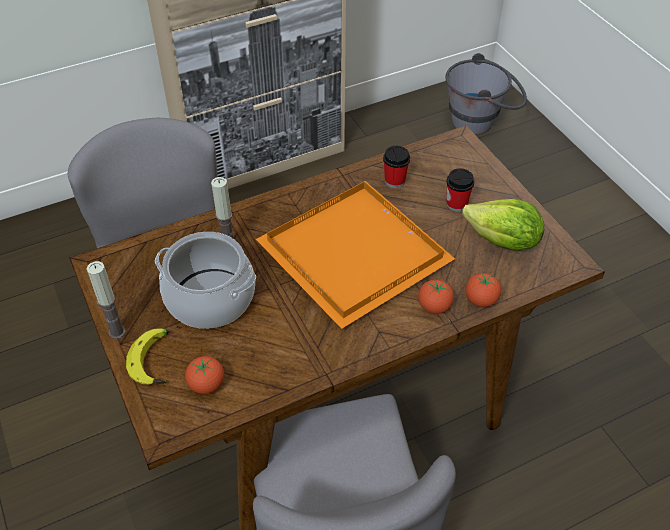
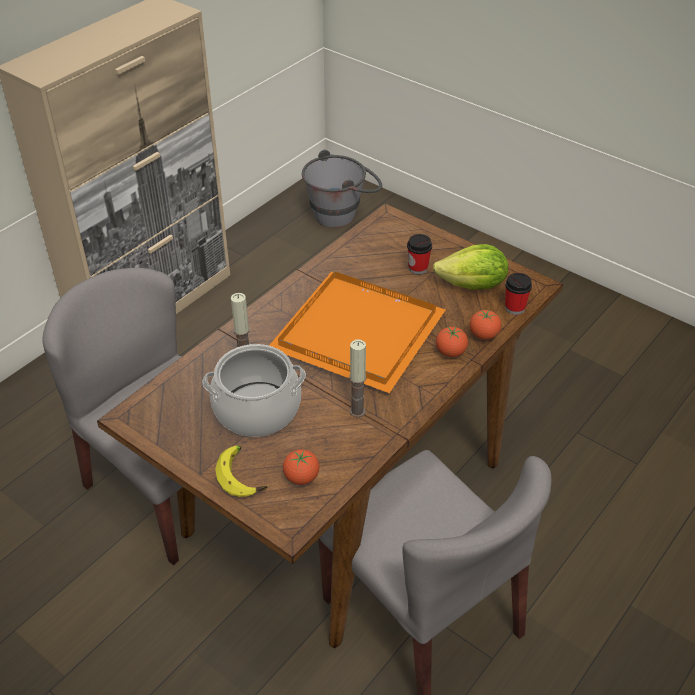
camera: 25 degrees left, 5 degrees down
candle [87,261,126,339] -> candle moved to [349,340,366,418]
cup [383,146,410,188] -> cup moved to [505,273,532,315]

